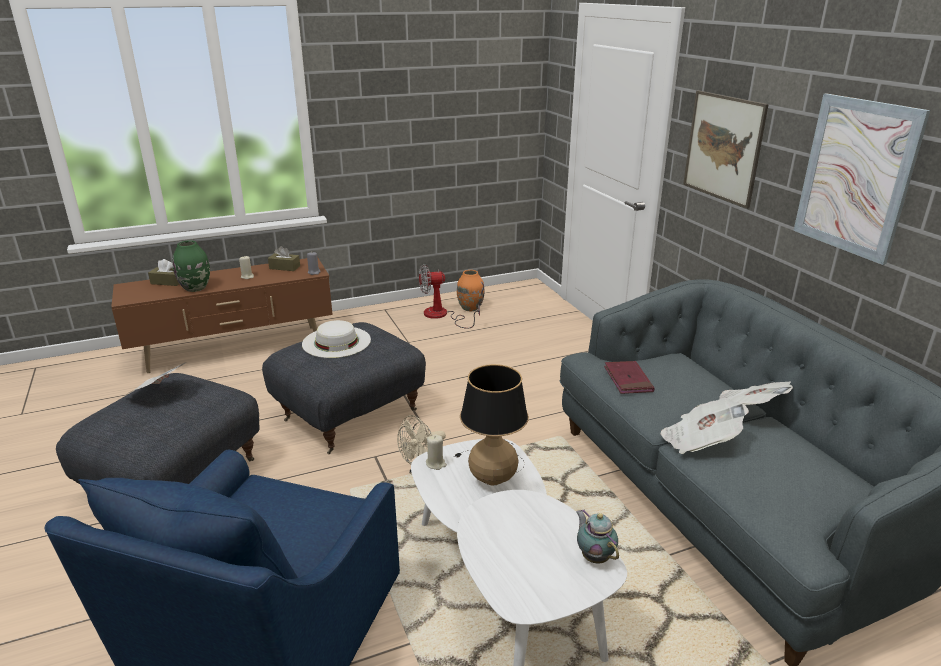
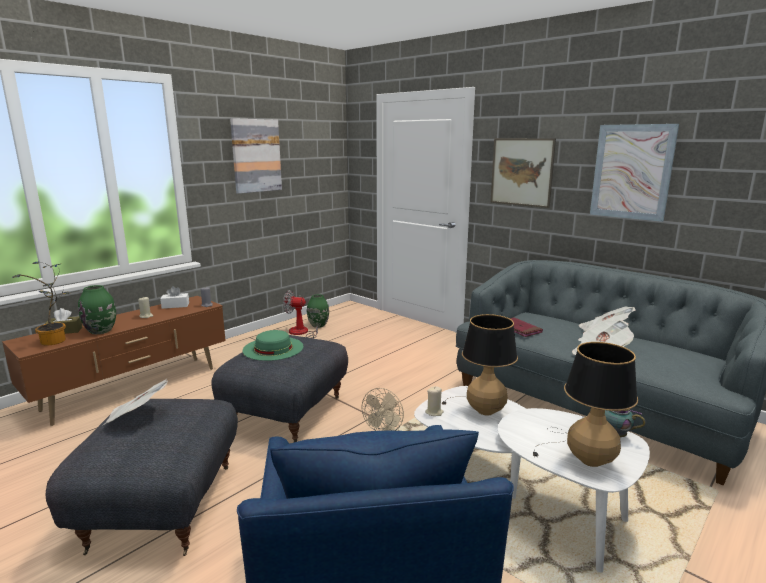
camera: 25 degrees left, 10 degrees down
brown tissue box [268,246,300,271] -> white tissue box [160,286,189,309]
white hat [302,320,371,358] -> green hat [242,330,304,361]
fan [419,264,480,329] -> fan turned 45 degrees clockwise [283,290,318,339]
orange vase [457,270,484,311] -> green vase [307,294,329,328]
none -> potted plant [12,261,70,346]
none -> picture [230,118,282,194]
none -> table lamp [533,342,638,467]

